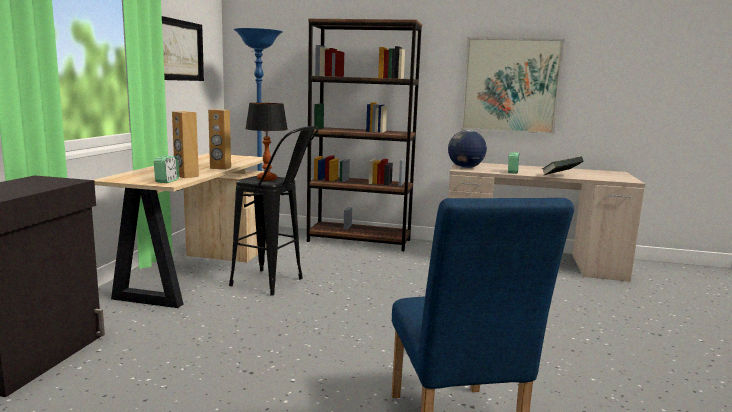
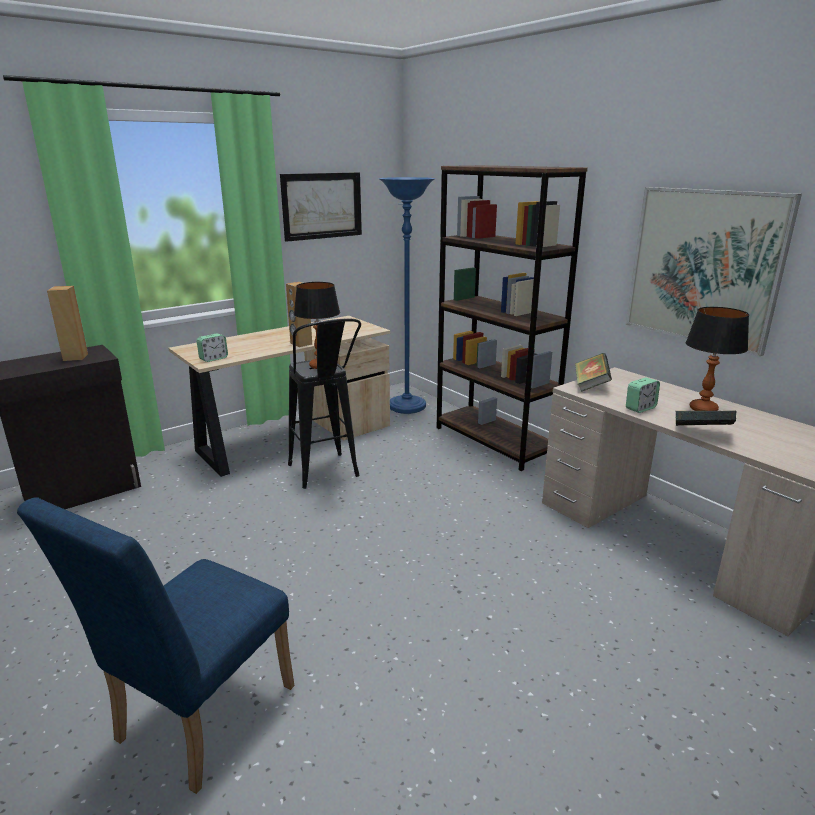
camera: 40 degrees right, 10 degrees up
brown speaker [172,111,199,178] -> brown speaker moved to [47,286,88,361]
globe [448,130,487,168] -> book [575,353,612,392]
none -> table lamp [686,307,749,411]

